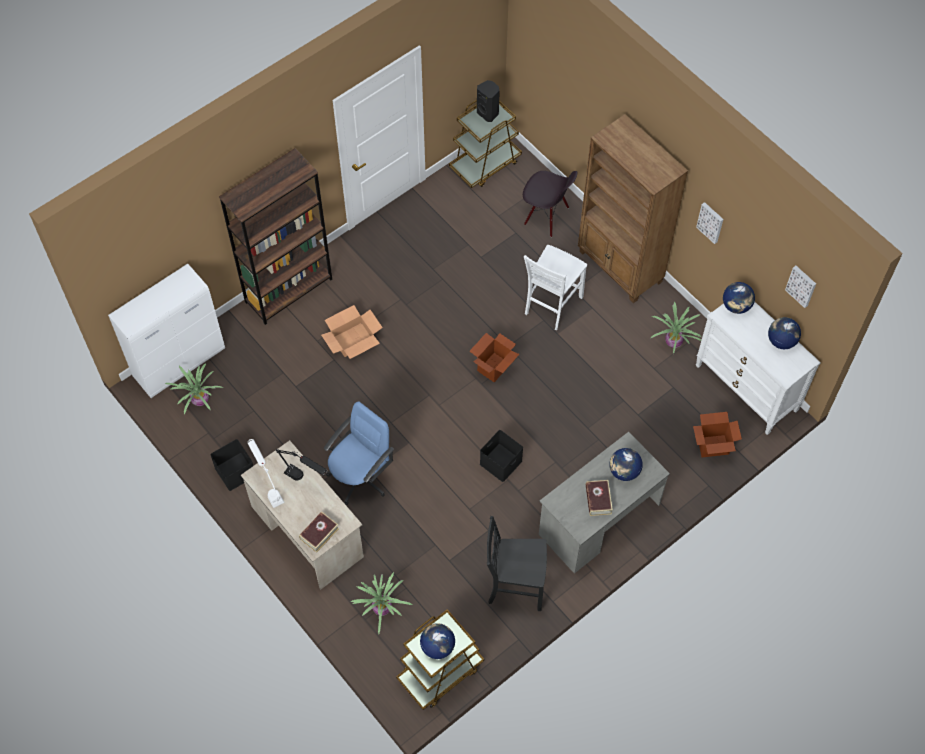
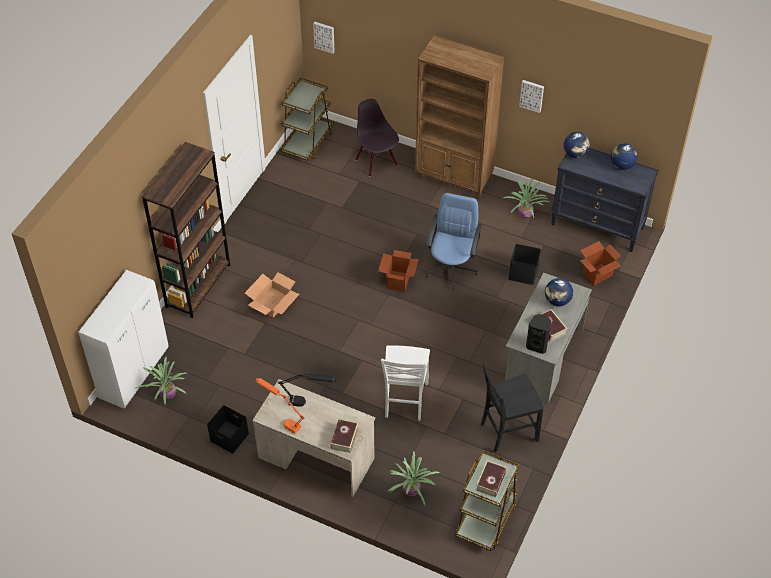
camera: 25 degrees left, 10 degrees down
white table lamp [248,439,285,508] -> orange table lamp [256,378,305,434]
blue office chair [324,401,394,505] -> blue office chair moved to [426,193,482,290]
globe [420,623,455,659] -> book [476,460,507,497]
black speaker [477,80,500,122] -> black speaker moved to [526,314,551,354]
black storage box [480,430,523,482] -> black storage box moved to [508,244,541,285]
black chair [523,171,577,237] -> black chair turned 120 degrees counterclockwise [355,99,399,177]
white chair [524,245,587,330] -> white chair moved to [381,345,430,421]
white dresser [696,302,821,435] -> black dresser [551,148,659,252]
picture [785,266,816,308] -> picture moved to [313,22,335,54]

